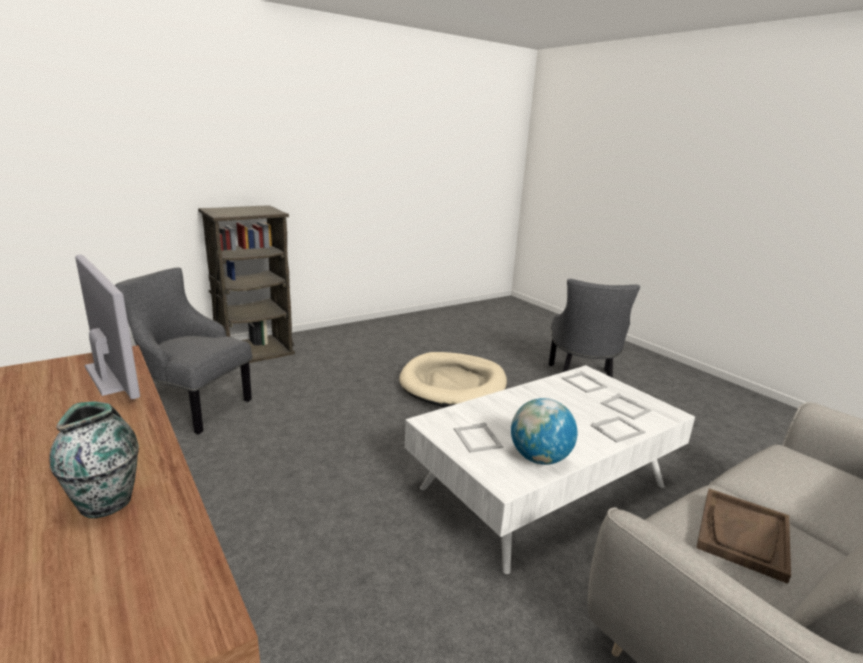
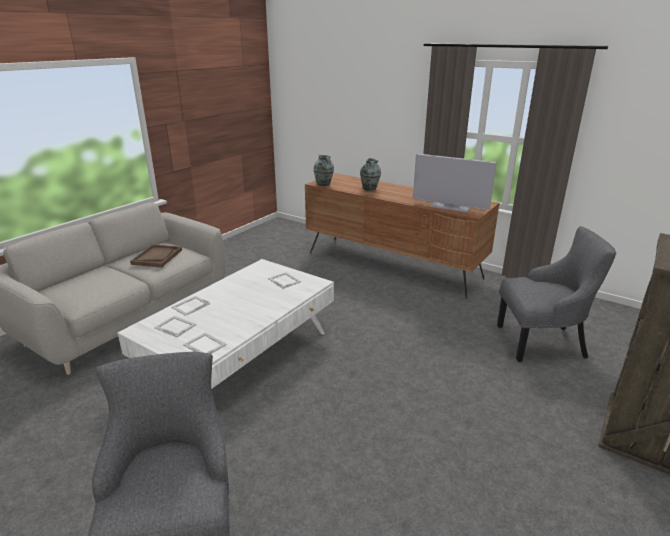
camera: 160 degrees right, 5 degrees up
beige dog bed [399,352,507,408] -> none
globe [511,398,577,465] -> none
none -> vase [313,155,334,186]

